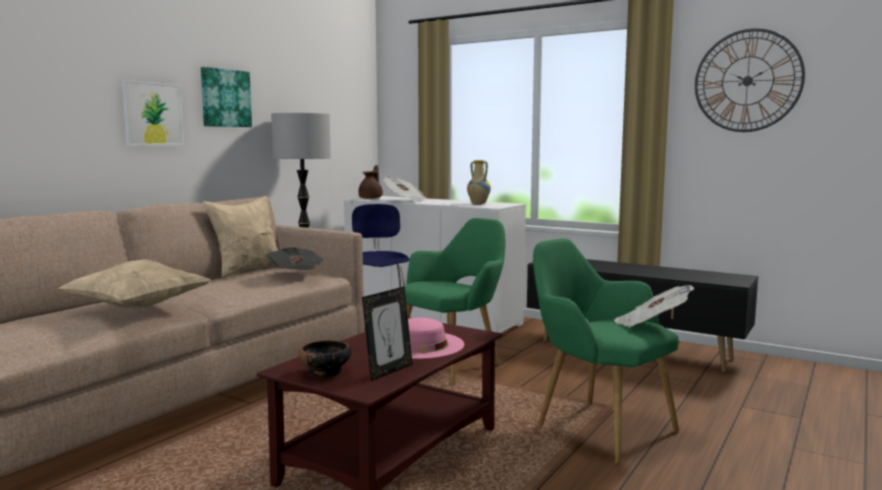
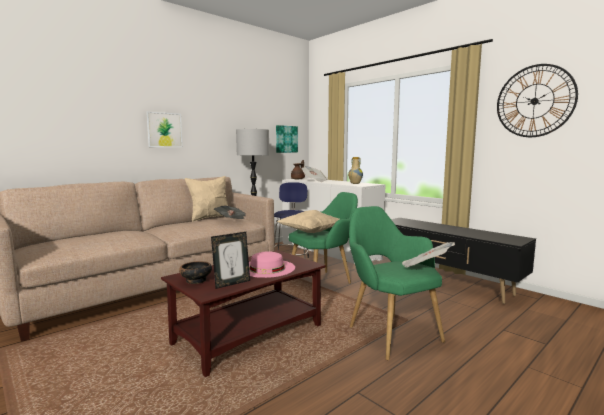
camera: 15 degrees right, 0 degrees up
beige pillow [59,259,211,308] -> beige pillow moved to [277,210,340,233]
picture [201,67,252,127] -> picture moved to [276,125,298,153]

